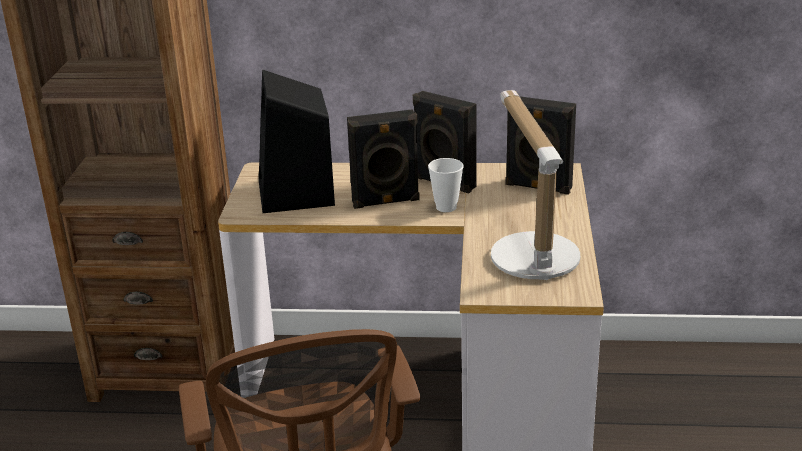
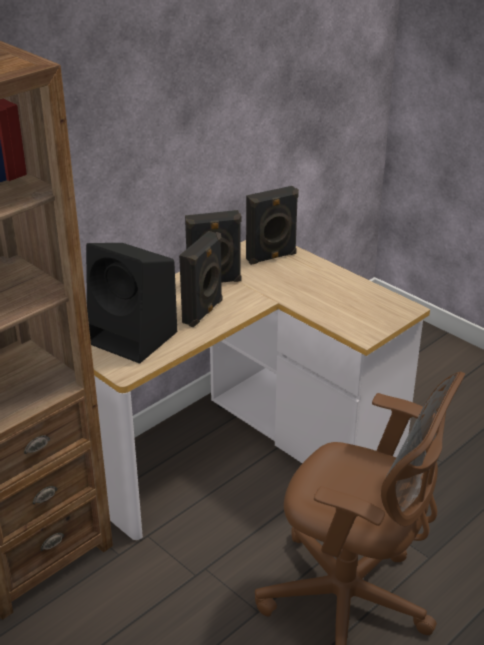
camera: 50 degrees left, 5 degrees up
cup [428,158,464,212] -> none
table lamp [491,90,580,280] -> none

